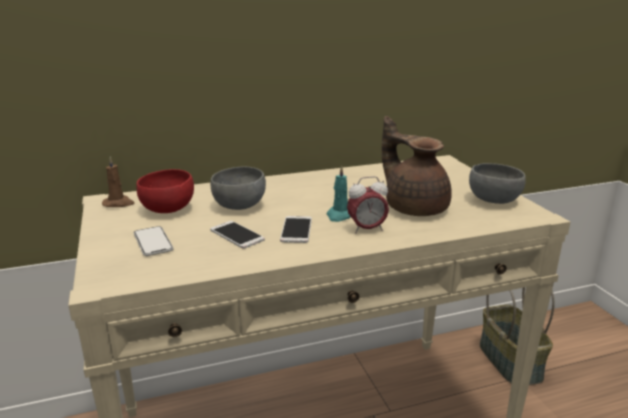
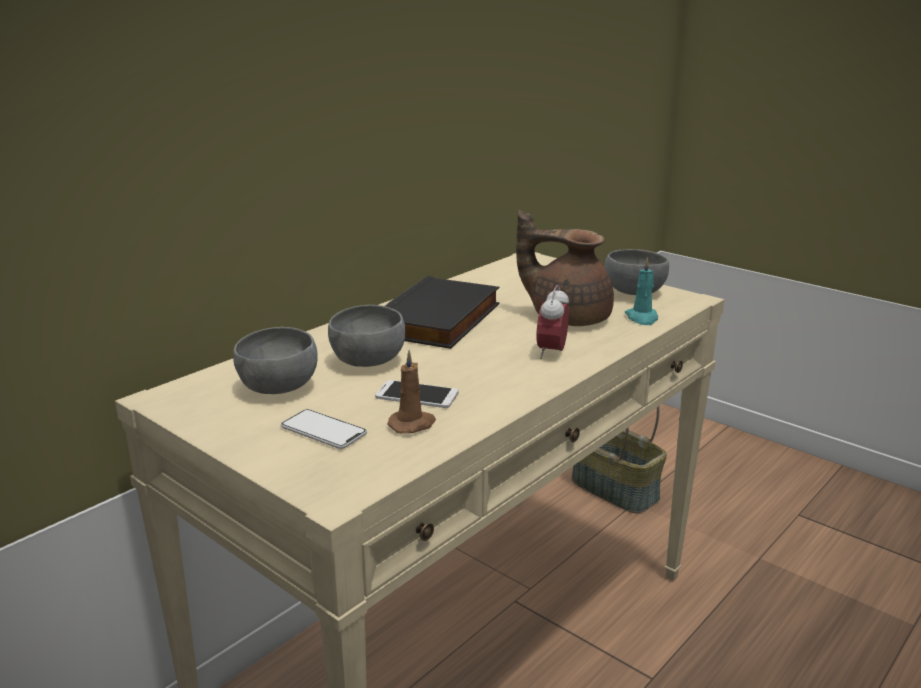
camera: 30 degrees left, 0 degrees up
brown candle [102,156,134,207] -> brown candle moved to [387,350,436,434]
red bowl [136,169,194,213] -> grey bowl [233,327,317,394]
phone [280,216,312,243] -> none
turquoise candle [327,165,351,222] -> turquoise candle moved to [625,257,658,325]
alarm clock [347,176,389,234] -> alarm clock turned 150 degrees clockwise [537,285,569,359]
none -> black book [385,276,500,349]

